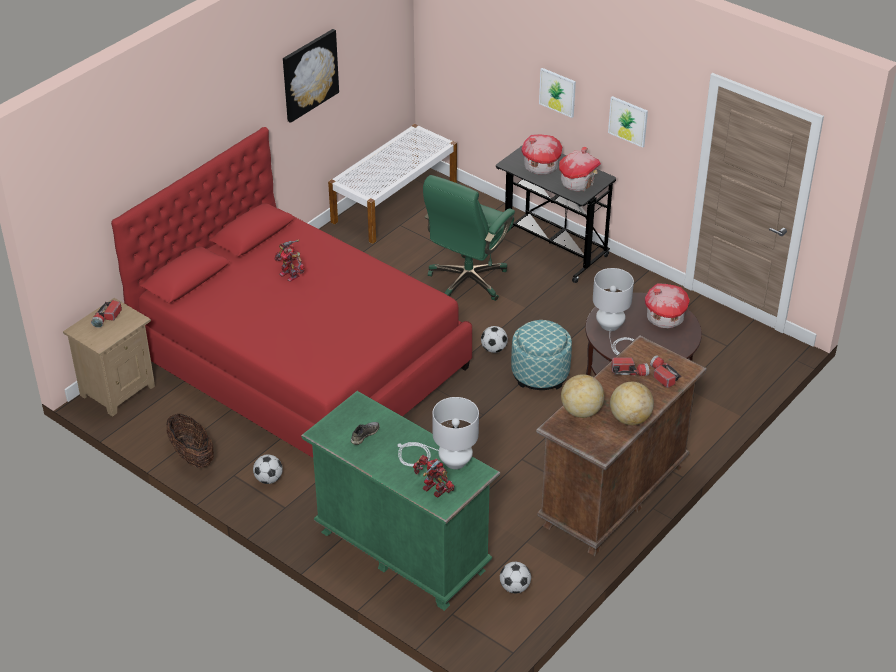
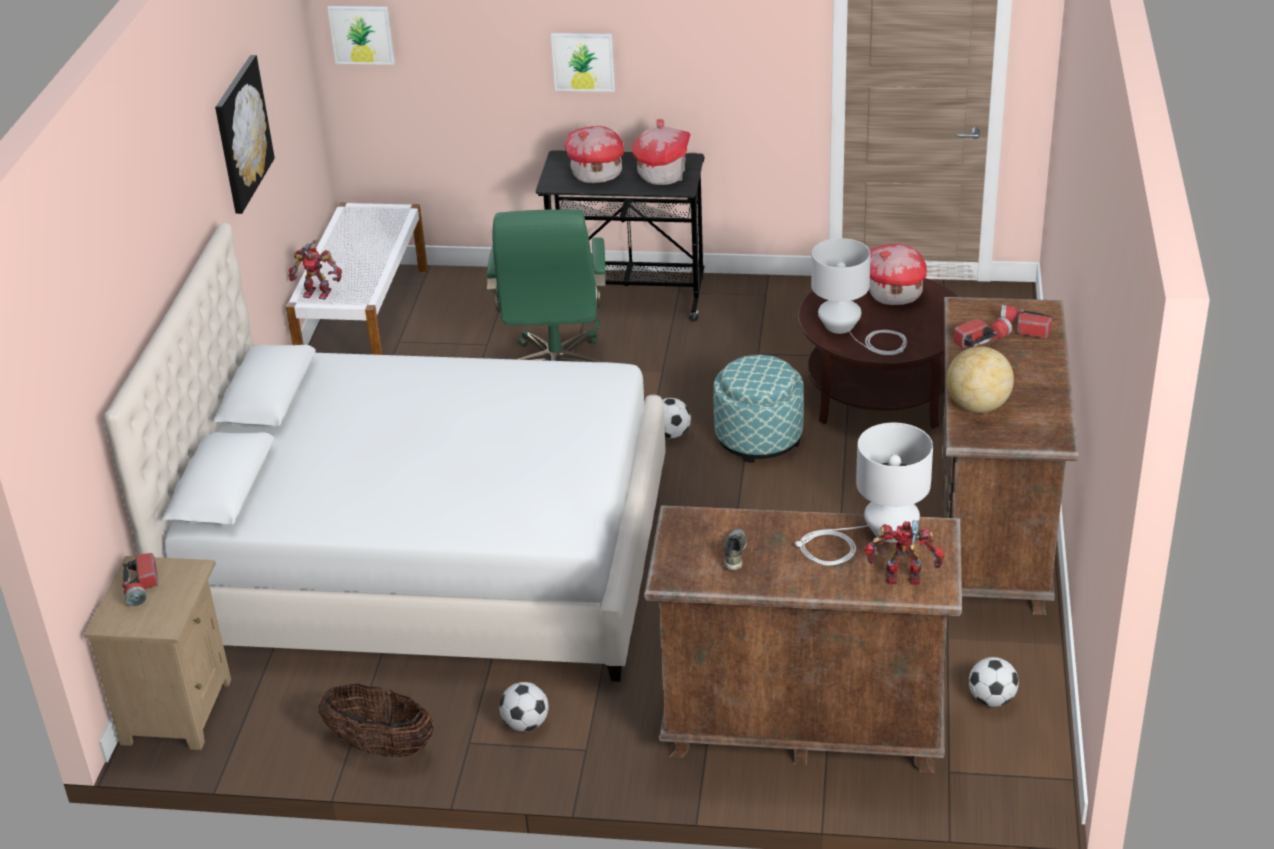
camera: 30 degrees left, 5 degrees down
red bed [111,127,472,458] -> white bed [103,223,665,682]
toy robot [274,239,305,282] -> toy robot moved to [288,240,342,299]
green dresser [301,391,500,611] -> brown dresser [644,505,962,773]
picture [608,96,648,148] -> picture moved to [327,6,395,65]
globe [610,382,654,425] -> none

